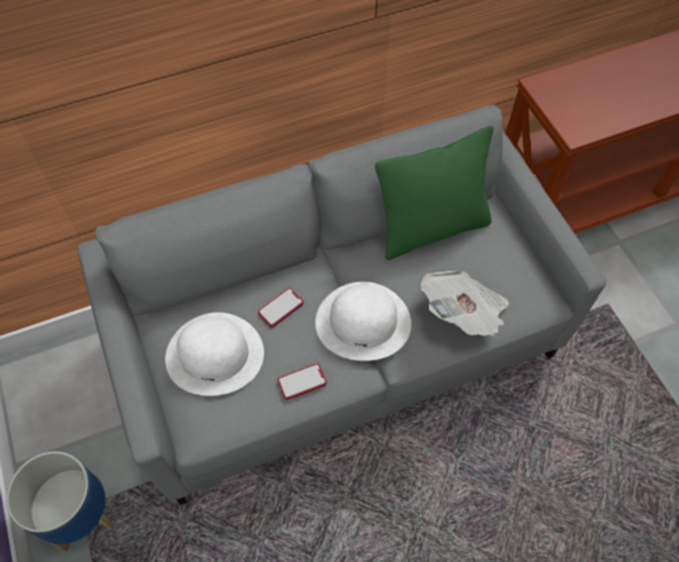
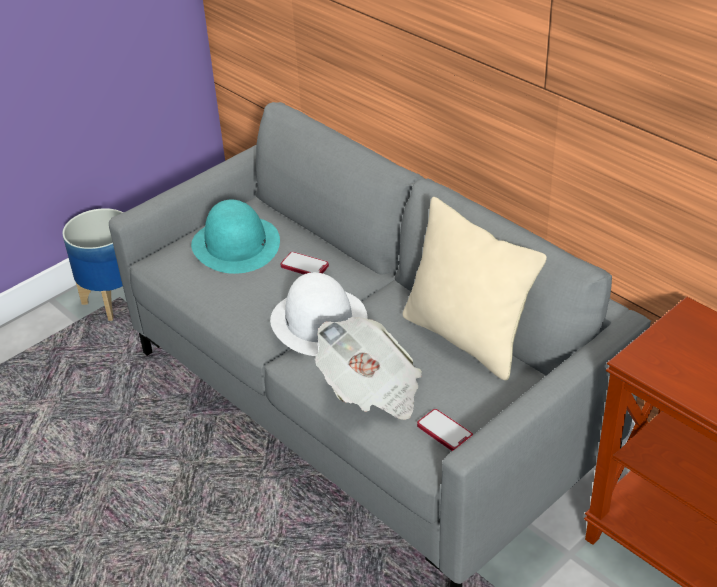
camera: 70 degrees right, 20 degrees down
white hat [165,312,264,396] -> turquoise hat [191,200,280,274]
phone [277,363,327,400] -> phone moved to [417,409,473,451]
green pillow [375,126,494,260] -> beige pillow [403,197,547,380]

